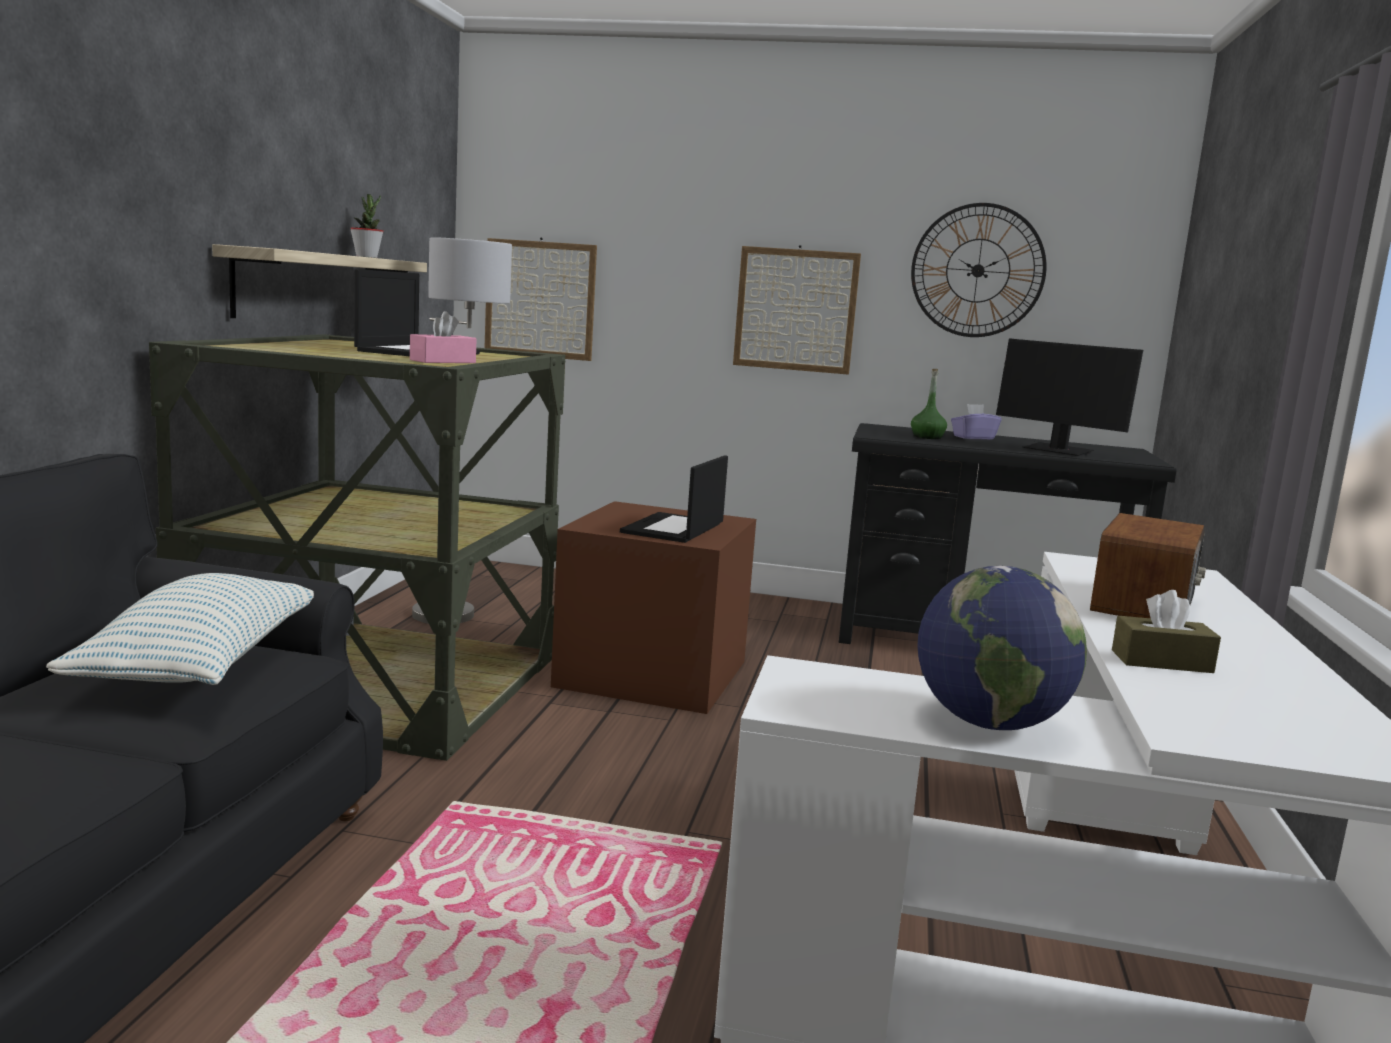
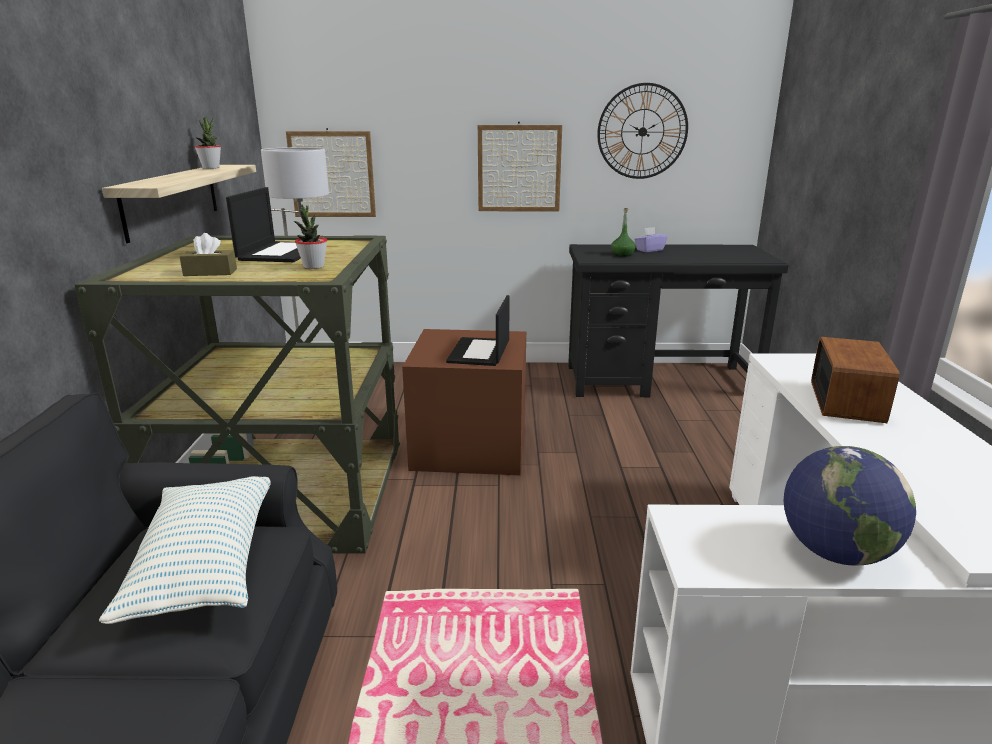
camera: 10 degrees left, 10 degrees up
pink tissue box [410,311,476,363] -> potted plant [294,205,327,269]
monitor [996,338,1143,456] -> none
brown tissue box [1112,590,1221,673] -> brown tissue box moved to [179,233,237,276]

